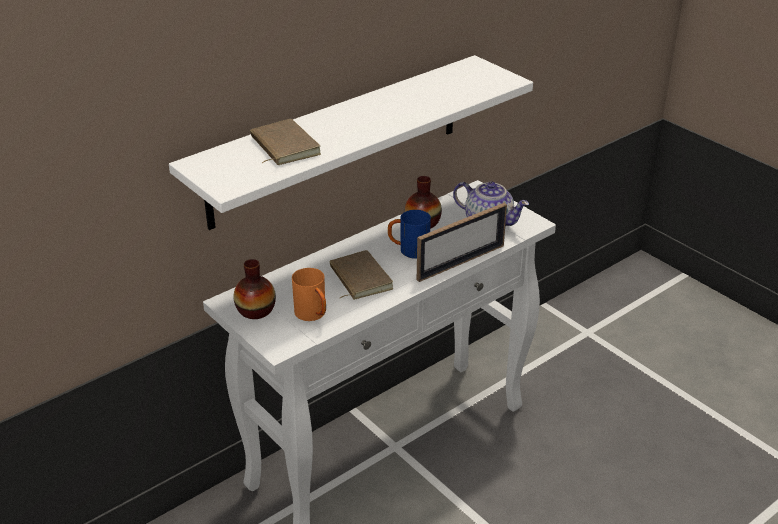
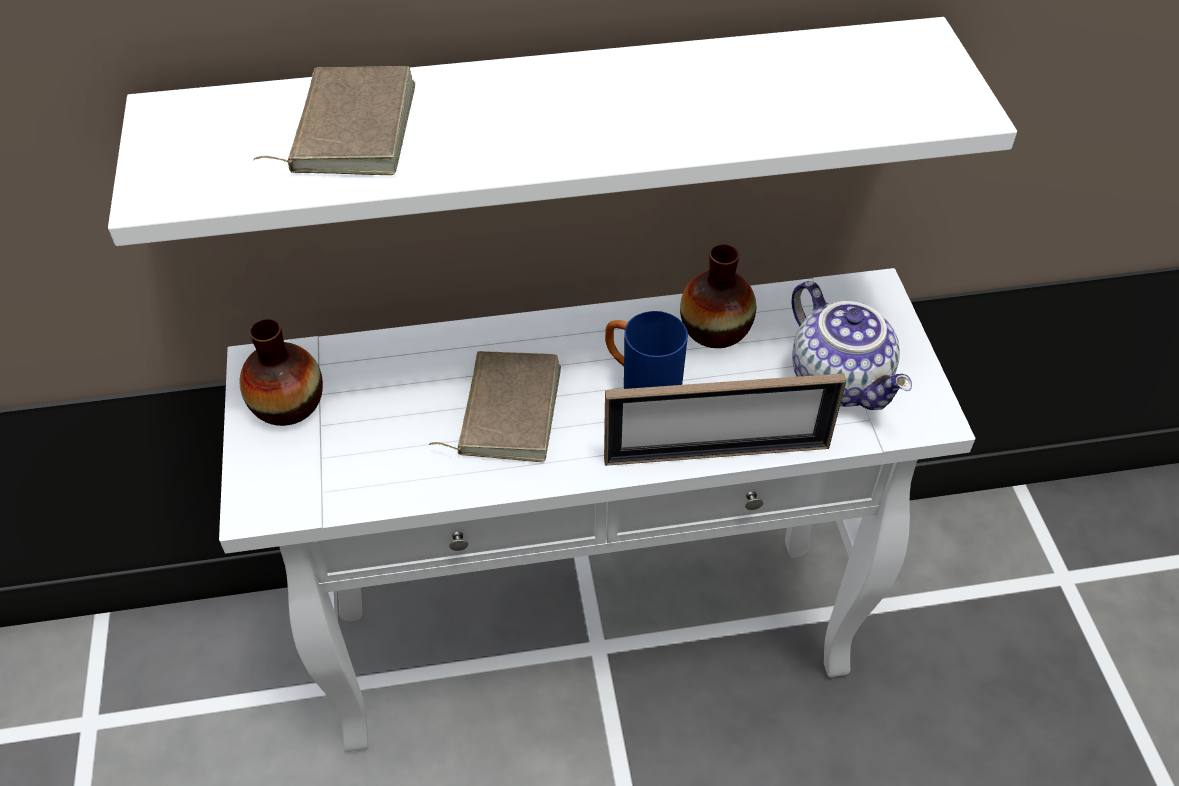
camera: 30 degrees right, 15 degrees up
orange mug [292,268,326,321] -> none

